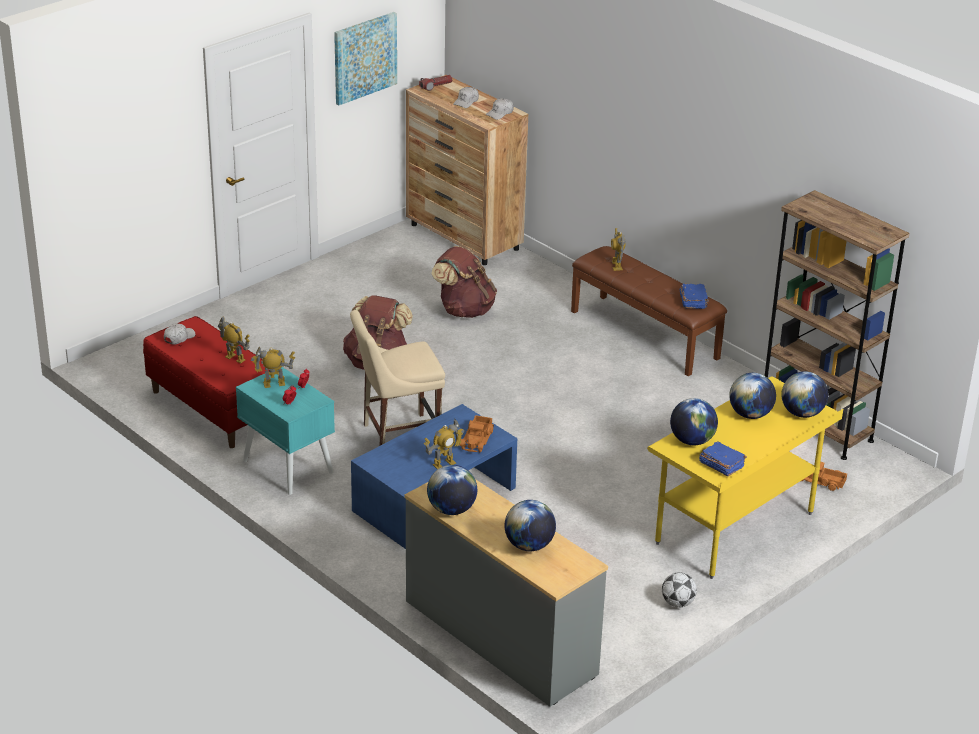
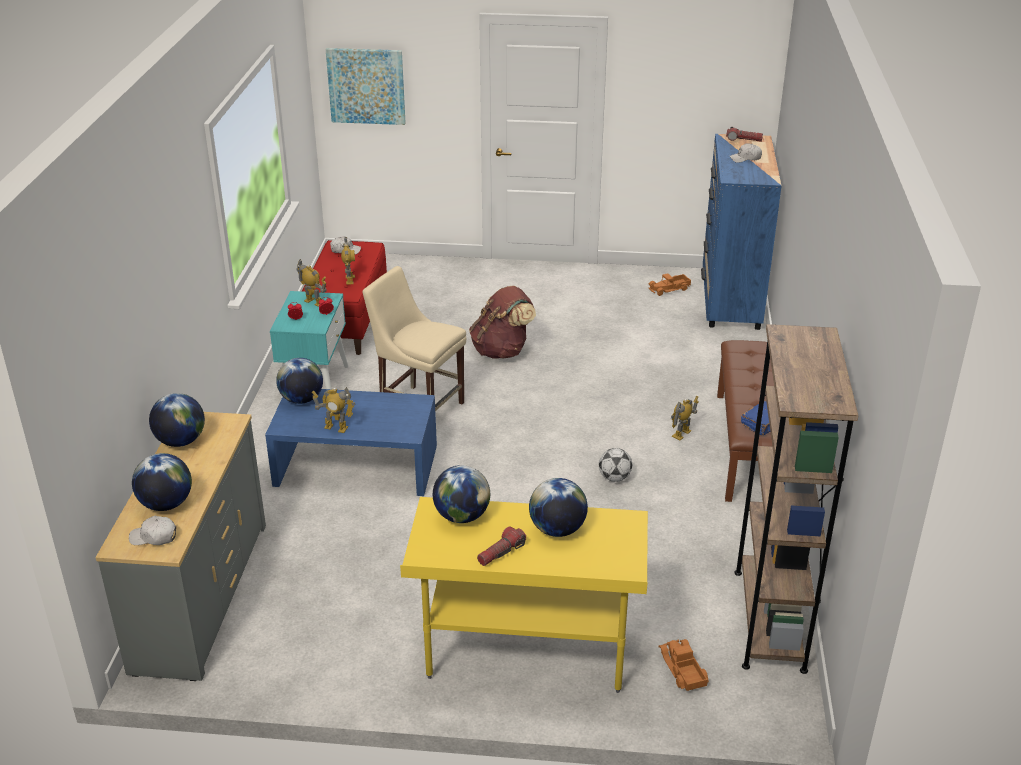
camera: 50 degrees right, 0 degrees up
picture [334,12,397,105] -> picture moved to [326,48,405,125]
brown dresser [406,75,528,265] -> blue dresser [701,134,782,330]
brown backpack [431,246,497,318] -> none
toy truck [459,415,494,452] -> toy truck moved to [648,273,691,296]
white cap [486,98,514,120] -> white cap moved to [129,516,176,545]
toy robot [611,228,625,271] -> toy robot moved to [671,396,699,440]
football [662,572,697,607] -> football moved to [599,448,632,482]
blue book [699,441,747,476] -> none
globe [781,371,828,418] -> globe moved to [276,358,323,404]
none -> flashlight [477,526,526,566]

